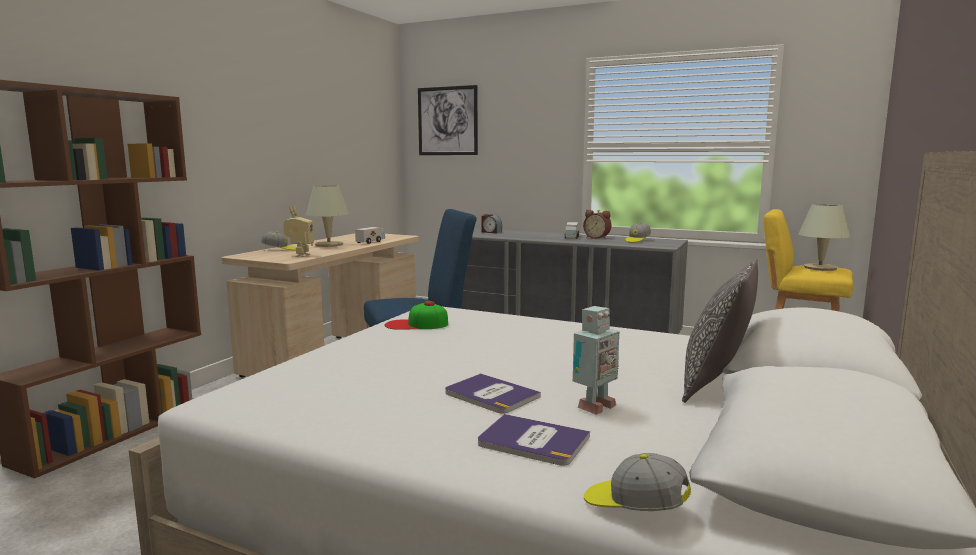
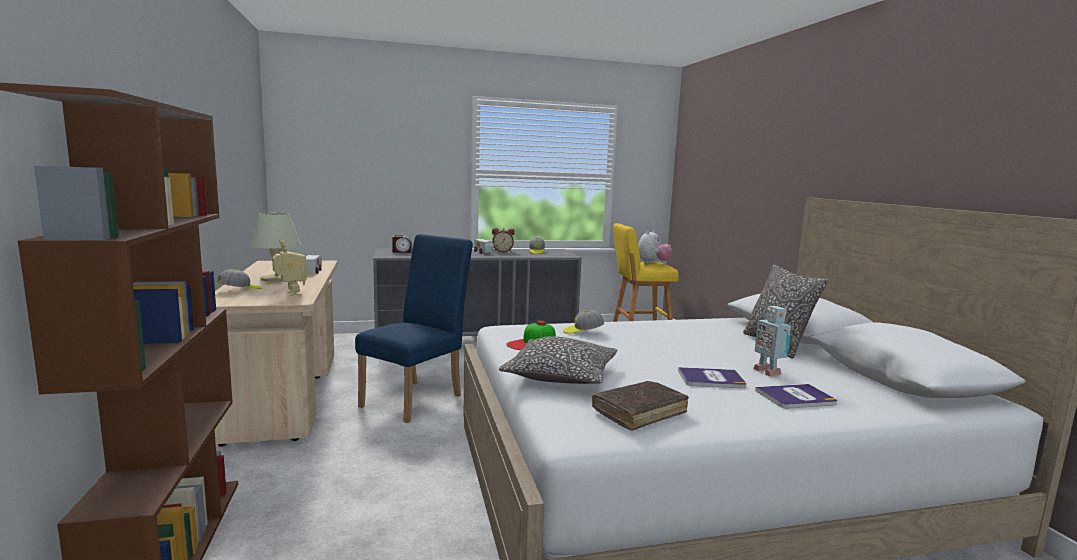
camera: 40 degrees left, 0 degrees up
picture [418,85,478,155] -> none
toy robot [573,306,619,415] -> toy robot turned 150 degrees clockwise [753,306,791,376]
cap [584,453,691,511] -> cap moved to [563,310,604,334]
beige table lamp [799,204,850,271] -> plush toy [638,230,672,264]
none -> pillow [499,336,618,384]
none -> brown book [592,381,689,431]

